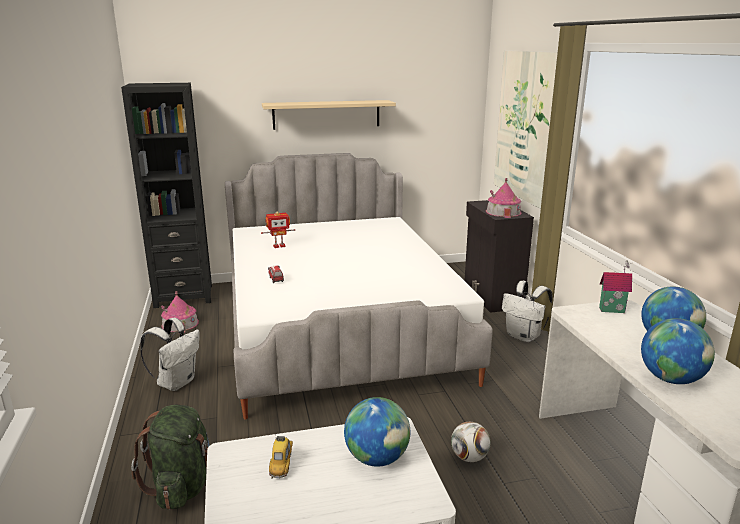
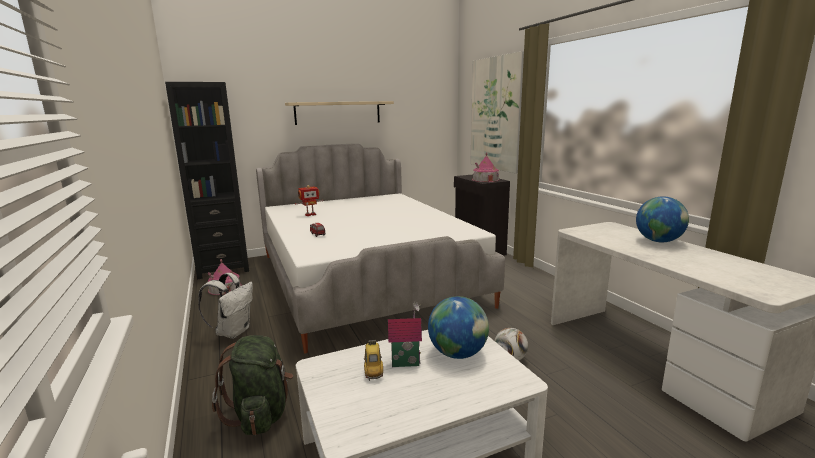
camera: 10 degrees left, 5 degrees down
white backpack [502,281,553,342] -> none
toy house [599,260,633,313] -> toy house moved to [388,301,422,367]
globe [641,318,715,384] -> none

